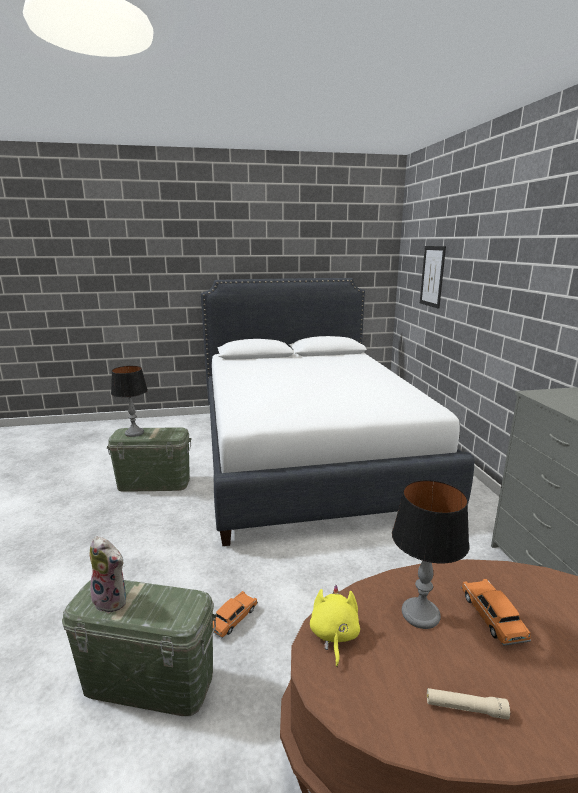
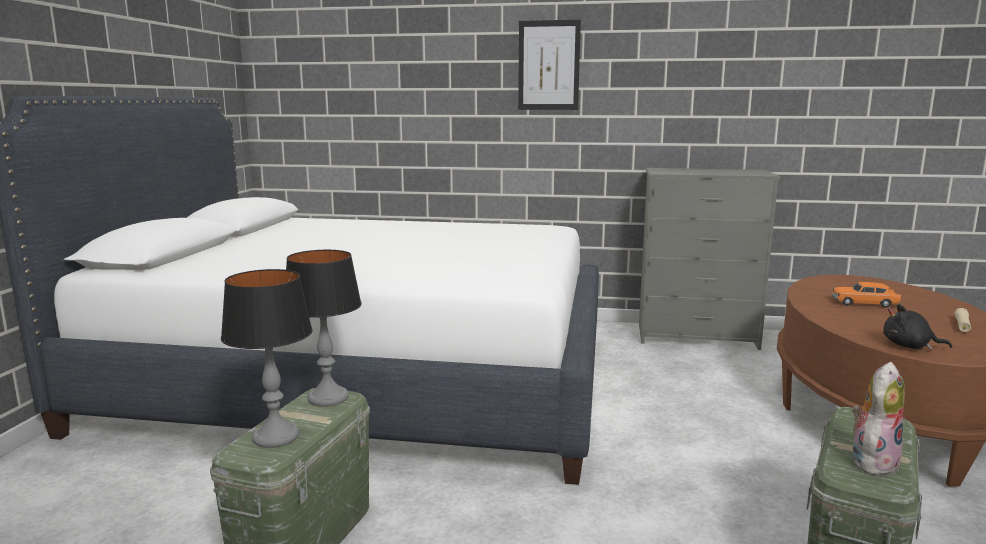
camera: 70 degrees left, 5 degrees down
orange toy car [213,591,258,638] -> none
yellow plush toy [310,585,360,667] -> black plush toy [883,304,952,350]
table lamp [392,480,469,629] -> table lamp moved to [286,250,362,407]
picture [420,246,446,309] -> picture moved to [518,20,581,110]

